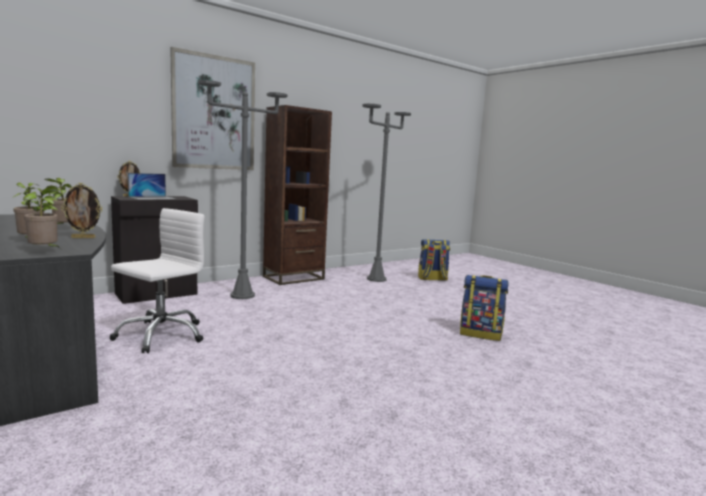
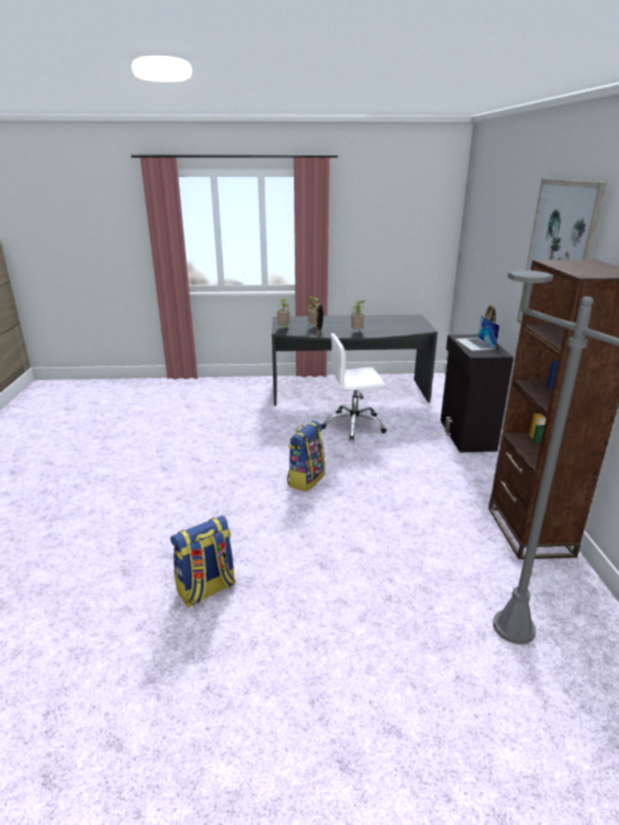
camera: 125 degrees right, 15 degrees up
white office chair [110,208,205,353] -> white office chair turned 105 degrees clockwise [321,333,387,441]
grey floor lamp [198,80,288,299] -> none
backpack [418,239,450,281] -> backpack moved to [287,421,325,492]

